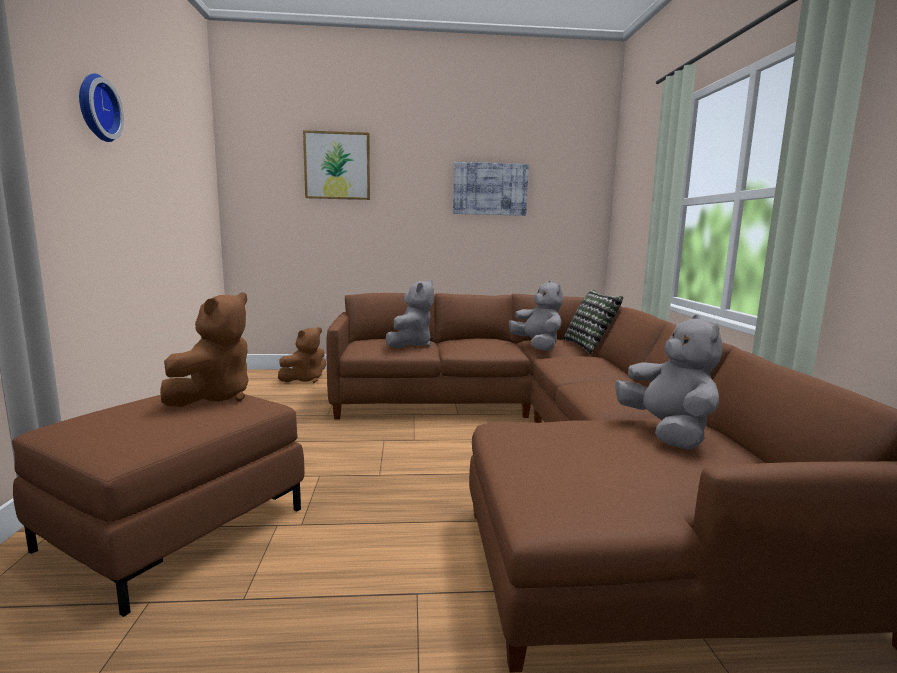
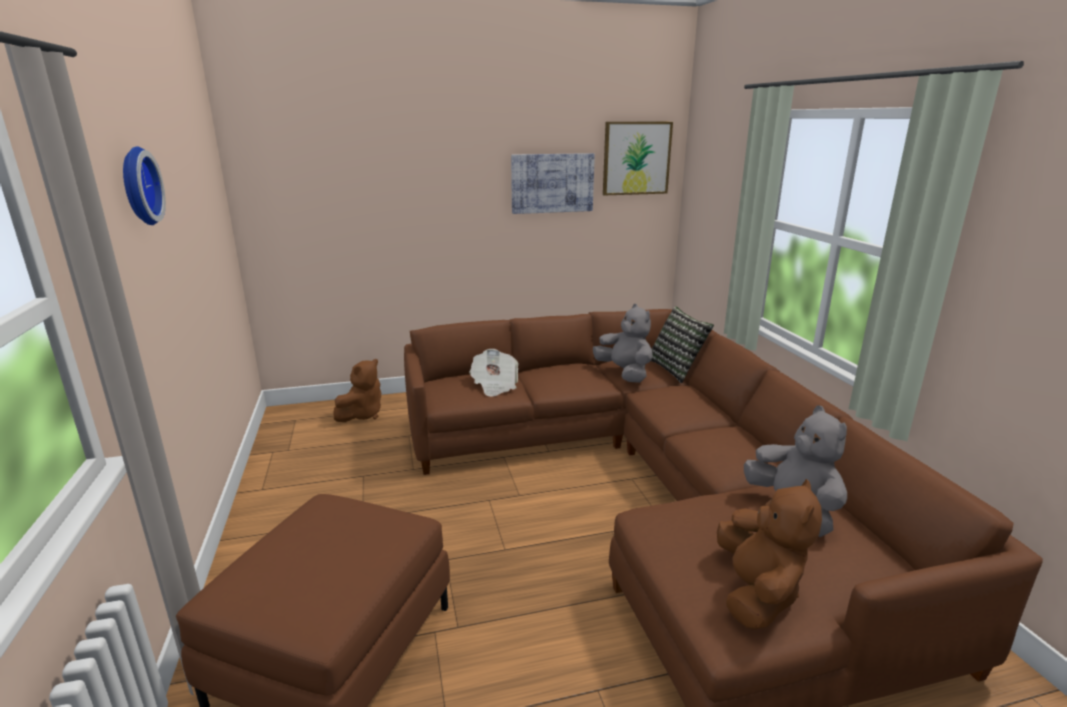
camera: 10 degrees left, 10 degrees up
brown plush toy [160,292,249,407] -> brown plush toy moved to [717,479,822,630]
picture [303,130,370,200] -> picture moved to [603,122,673,196]
grey plush toy [385,280,434,349] -> newspaper [470,349,518,397]

